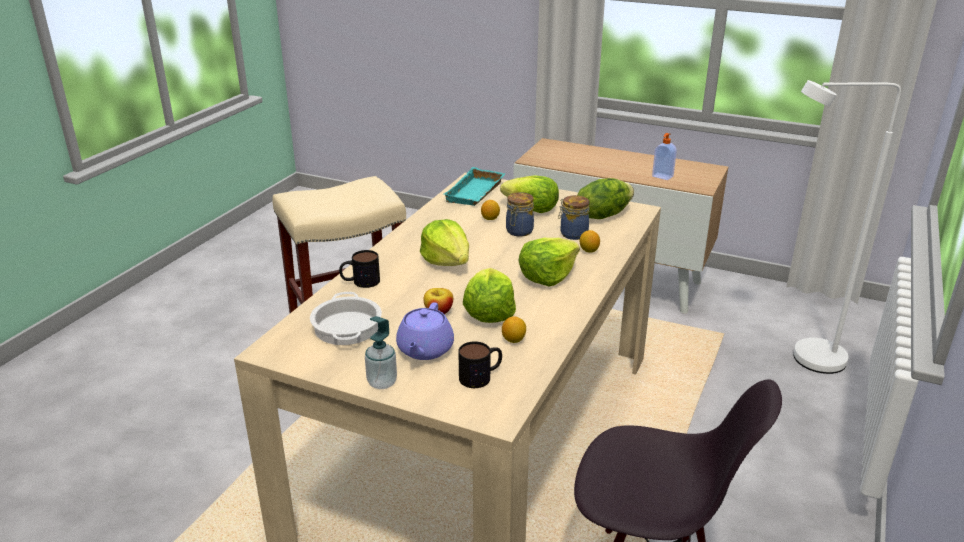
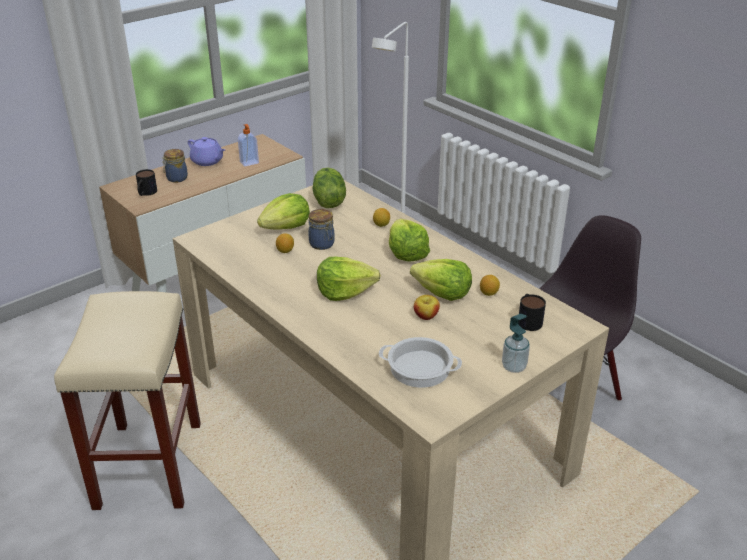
camera: 65 degrees left, 5 degrees up
mug [339,250,380,288] -> mug moved to [136,169,157,196]
purple teapot [396,302,454,360] -> purple teapot moved to [188,137,225,166]
turquoise tray [444,167,506,206] -> none
jar [558,195,589,240] -> jar moved to [162,149,188,183]

